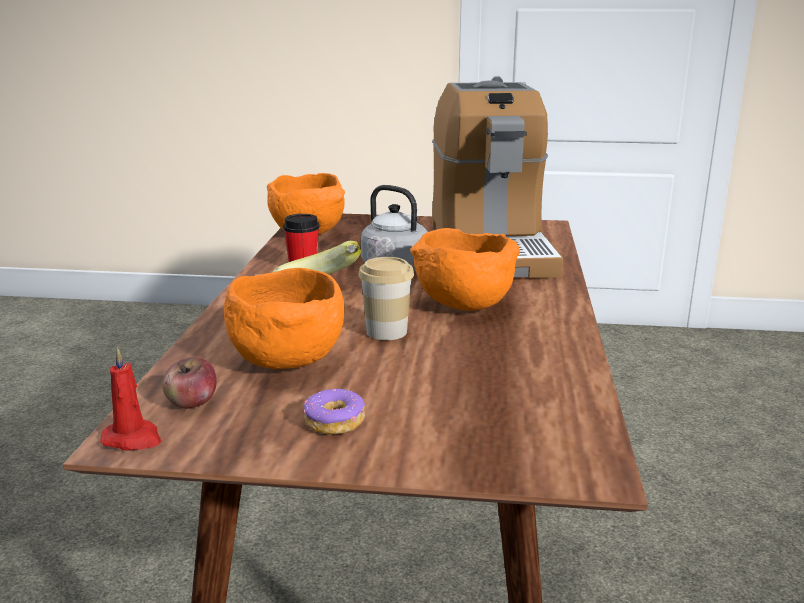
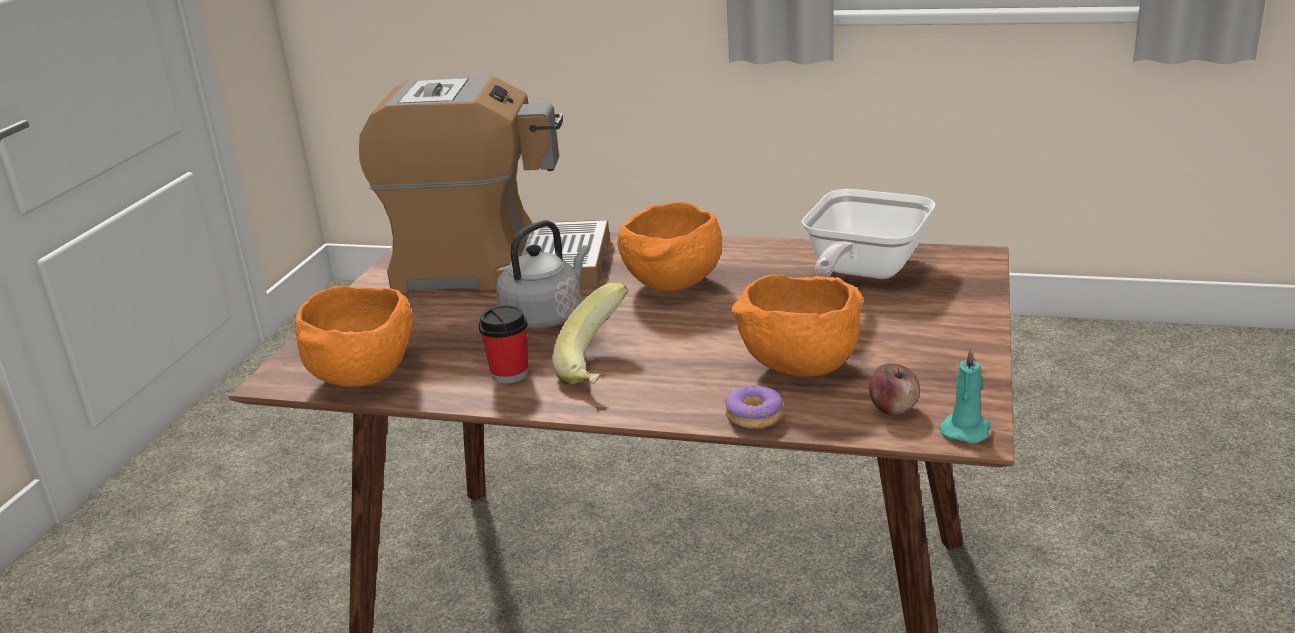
camera: 80 degrees left, 5 degrees up
red candle [100,347,161,451] -> turquoise candle [939,347,991,443]
donut [304,389,365,434] -> donut moved to [725,386,783,429]
cup [359,257,414,340] -> none
none -> frying pan [802,189,935,279]

